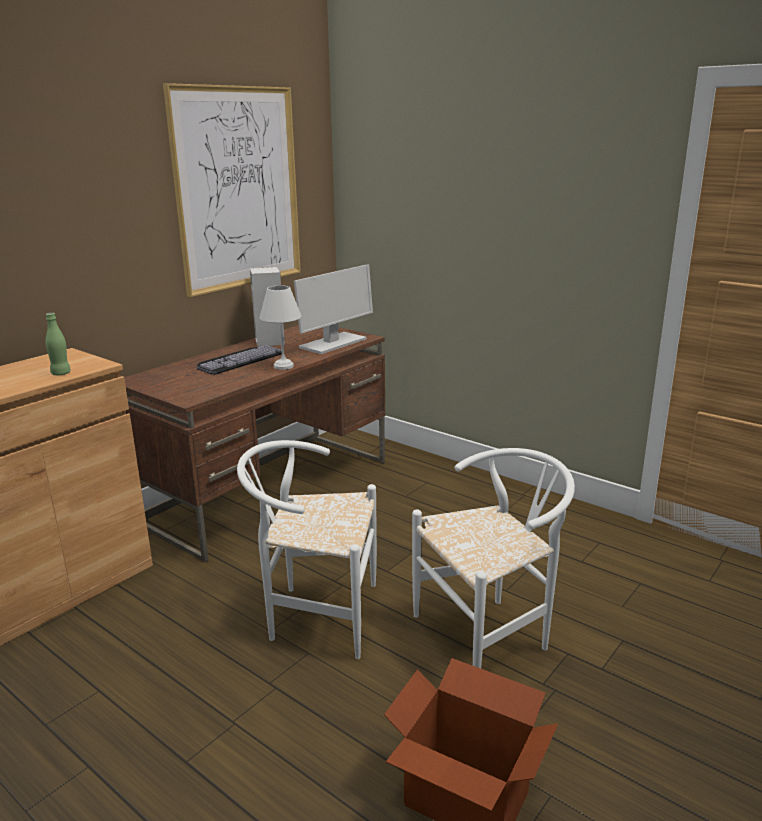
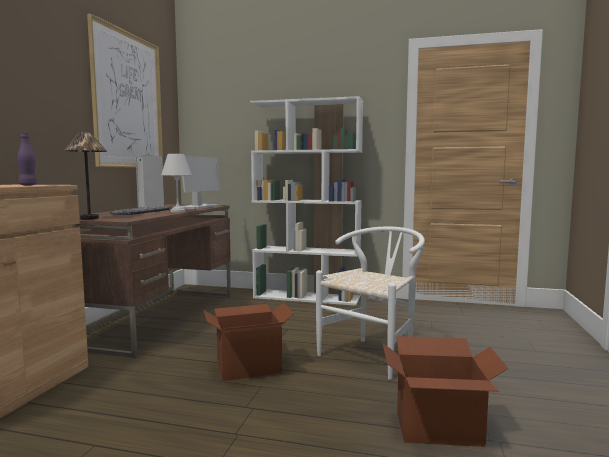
camera: 25 degrees left, 15 degrees down
green bottle [45,313,71,375] -> purple bottle [17,132,37,185]
white chair [237,440,377,659] -> cardboard box [203,302,295,381]
none -> table lamp [64,132,107,219]
none -> white bookcase [250,96,363,306]

